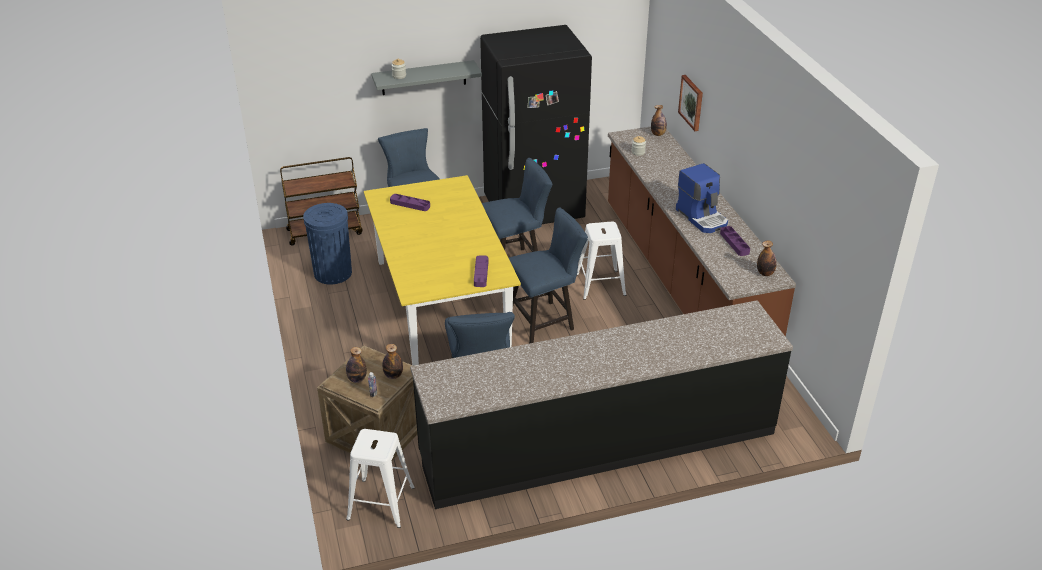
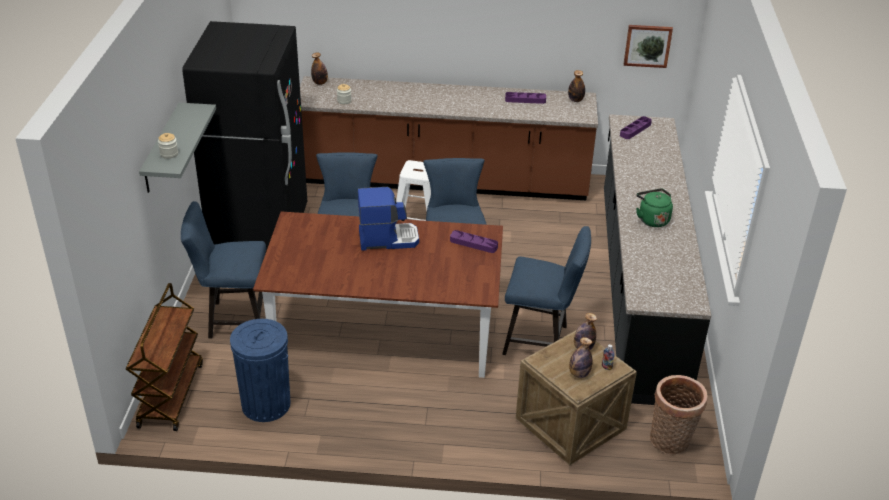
camera: 70 degrees left, 0 degrees up
white stool [346,429,415,528] -> basket [650,375,708,454]
yellow dining table [364,175,521,366] -> brown dining table [253,212,503,378]
purple tray [390,194,430,211] -> purple tray moved to [620,116,652,139]
coffee machine [676,163,728,233] -> coffee machine moved to [358,187,419,251]
picture [678,75,703,131] -> picture moved to [624,25,673,68]
none -> green kettle [636,189,673,227]

